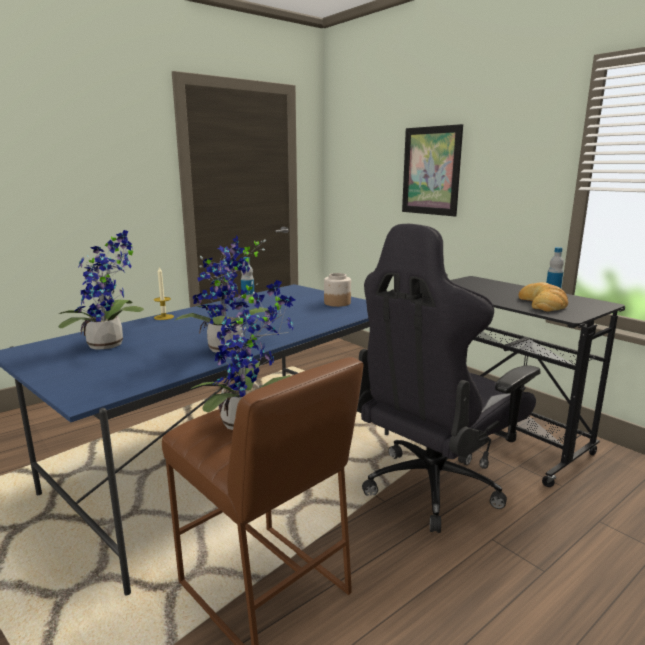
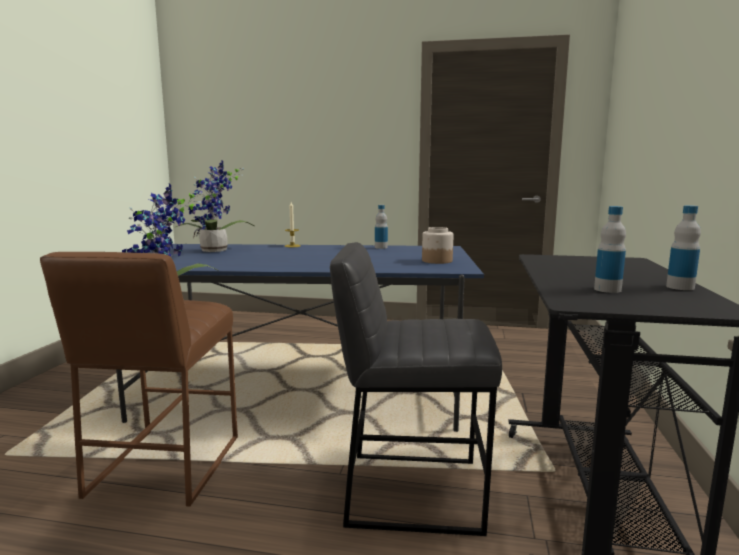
camera: 50 degrees right, 5 degrees down
potted plant [175,236,278,353] -> none
black office chair [357,224,540,533] -> grey stool [330,242,502,536]
picture [402,124,463,216] -> none
bread [519,282,568,312] -> bottle [594,206,626,293]

